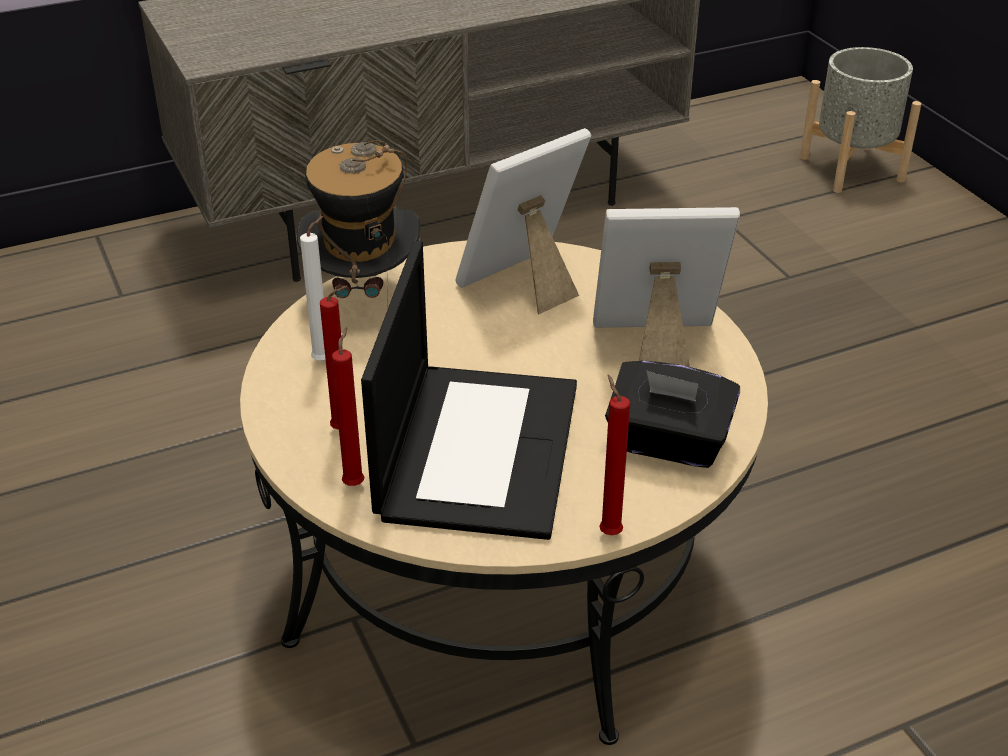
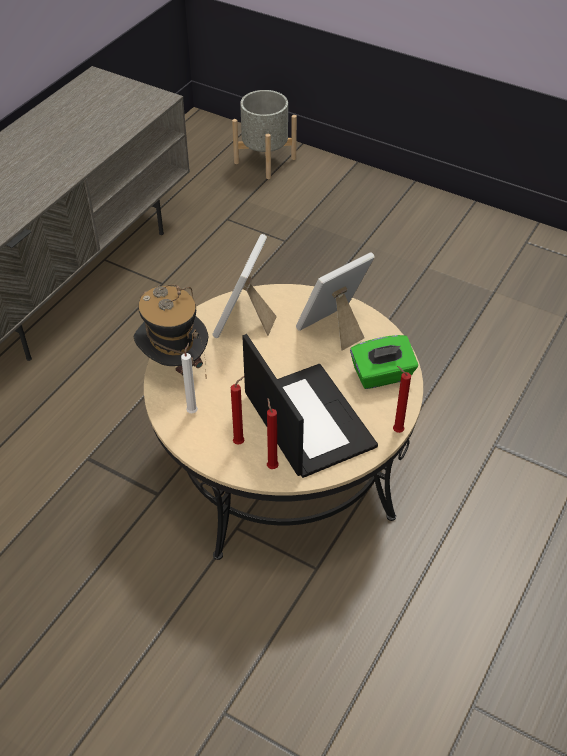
camera: 35 degrees left, 10 degrees up
black tissue box [605,361,740,468] -> green tissue box [350,335,418,389]

